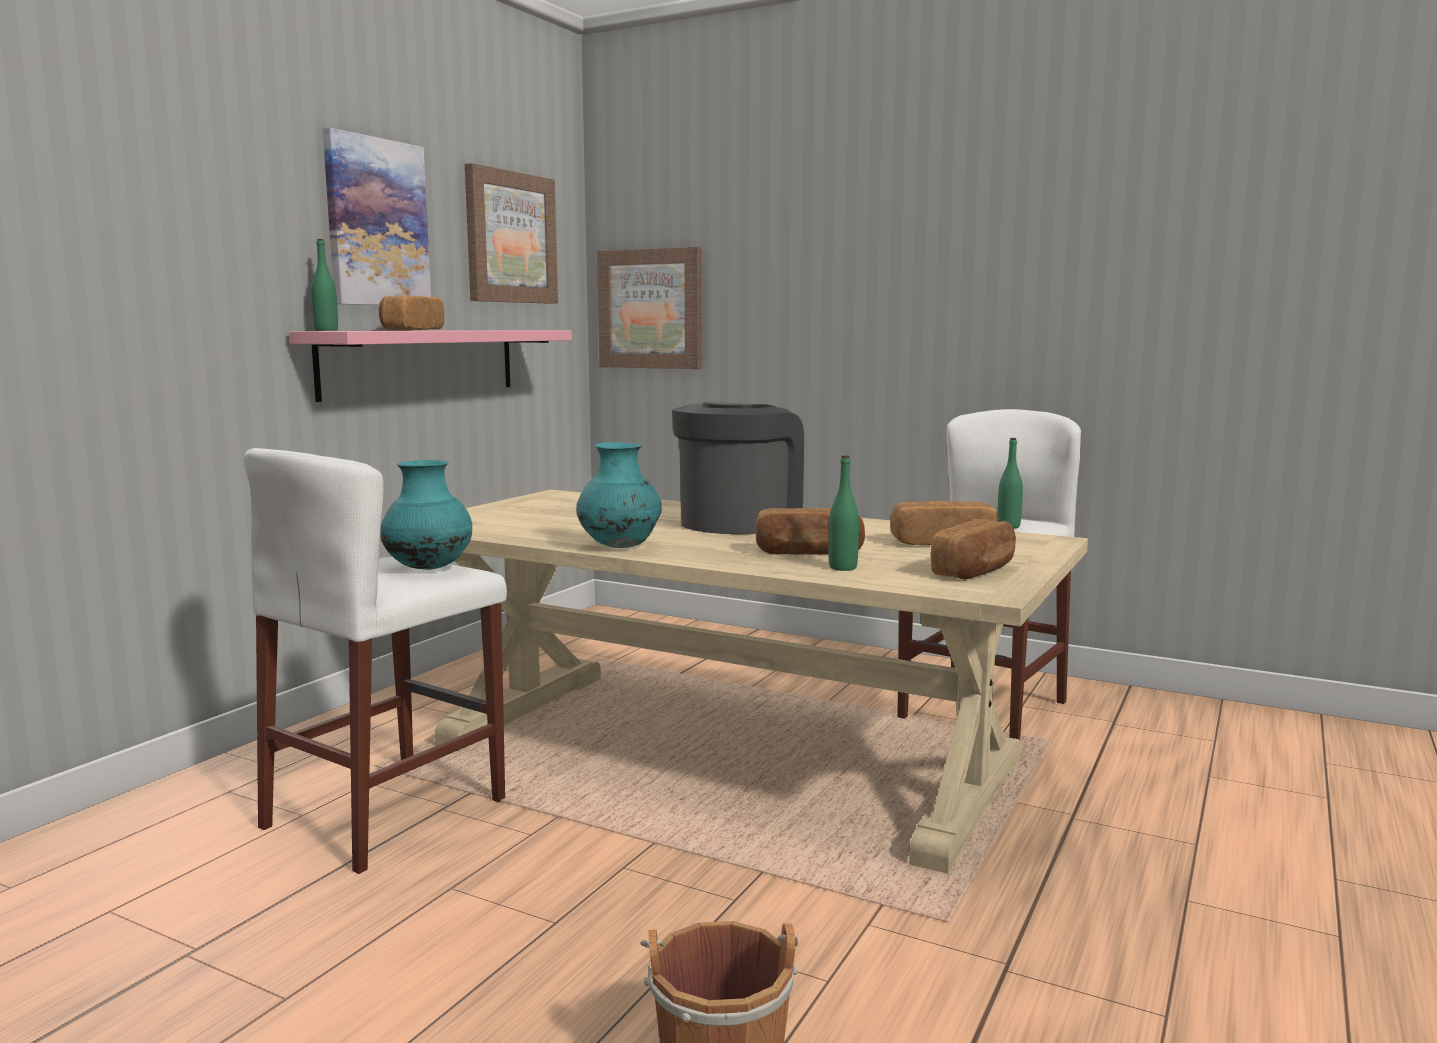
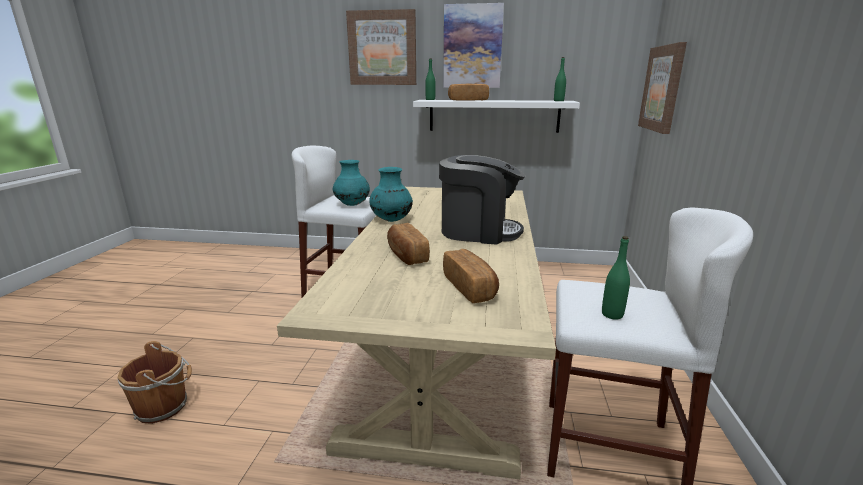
camera: 70 degrees right, 10 degrees up
pink shelf [289,330,572,402] -> white shelf [413,100,580,133]
picture [465,163,558,304] -> picture moved to [346,9,416,85]
green bottle [829,455,859,571] -> green bottle moved to [554,57,566,101]
bread [930,519,1016,580] -> none

